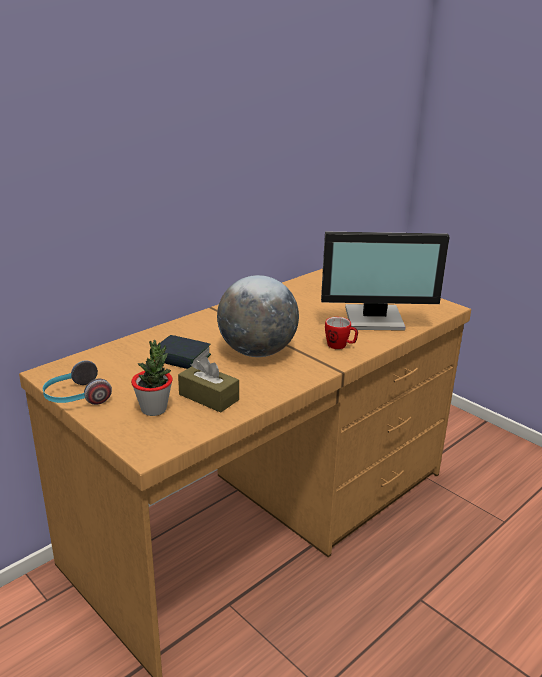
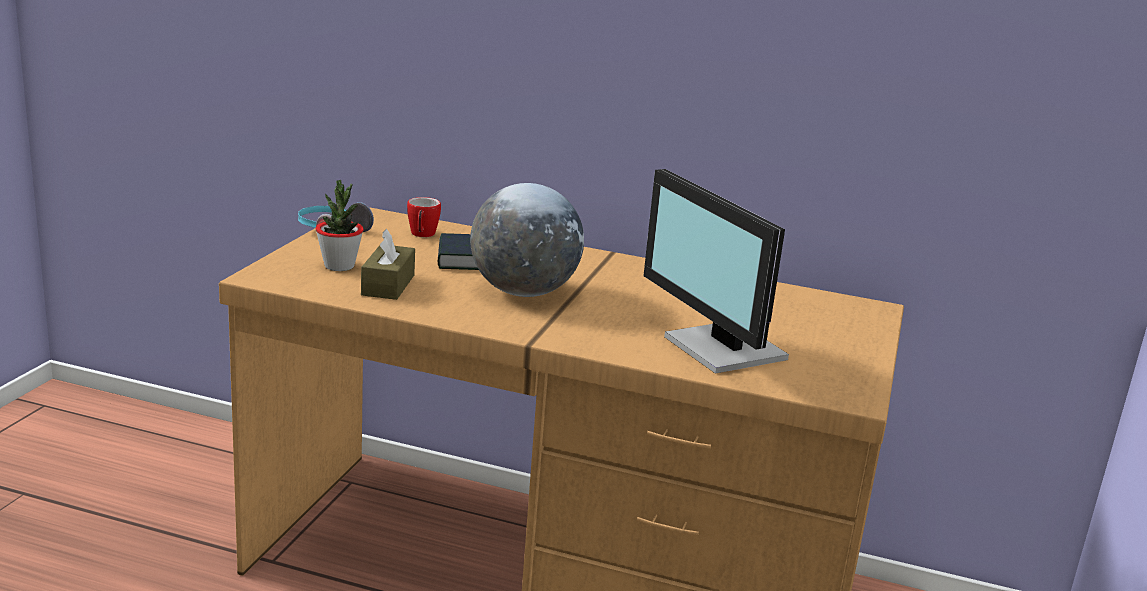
camera: 60 degrees right, 5 degrees down
mug [325,317,358,349] -> mug moved to [407,197,441,237]

